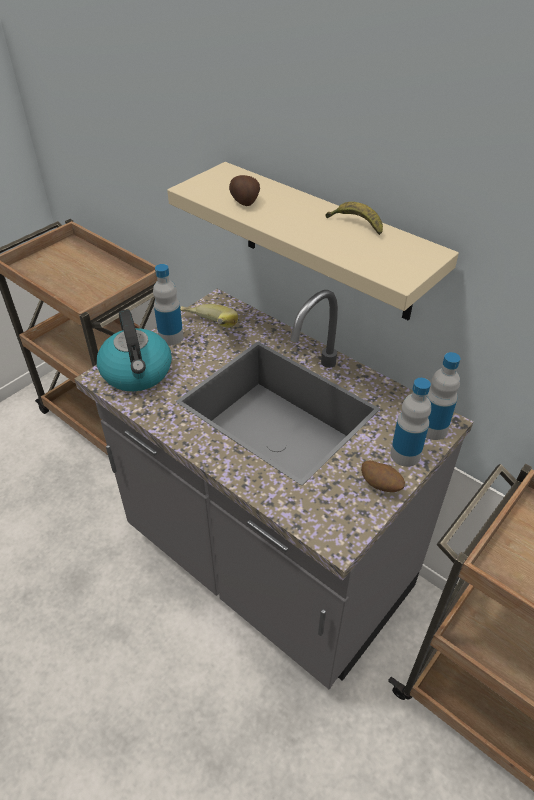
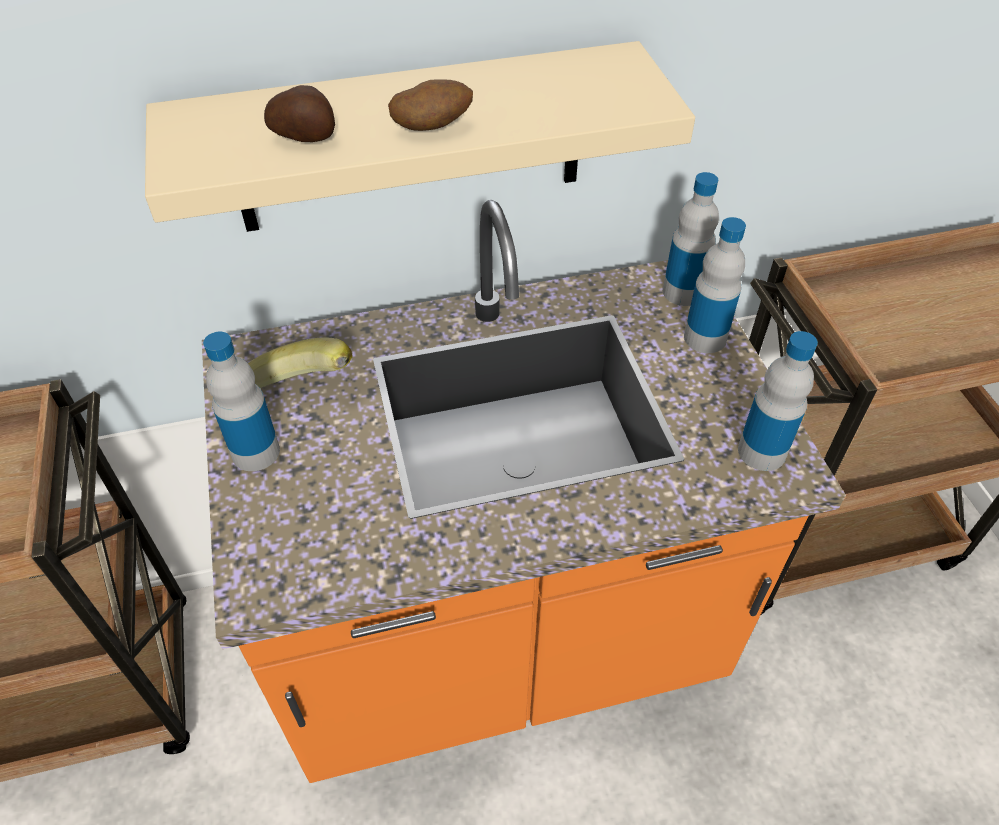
camera: 55 degrees left, 5 degrees up
grey counter [75,289,473,689] -> orange counter [202,200,846,783]
kettle [97,309,172,391] -> none
banana [325,202,383,235] -> none
potato [361,460,405,492] -> potato moved to [388,79,473,131]
none -> bottle [738,331,818,471]

